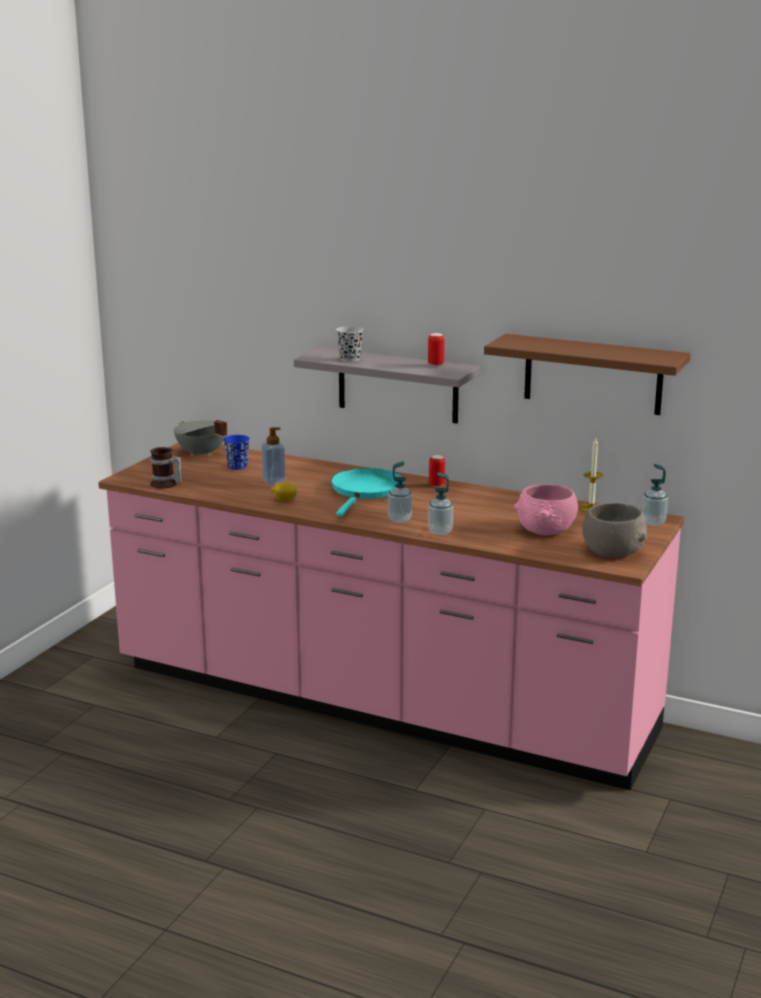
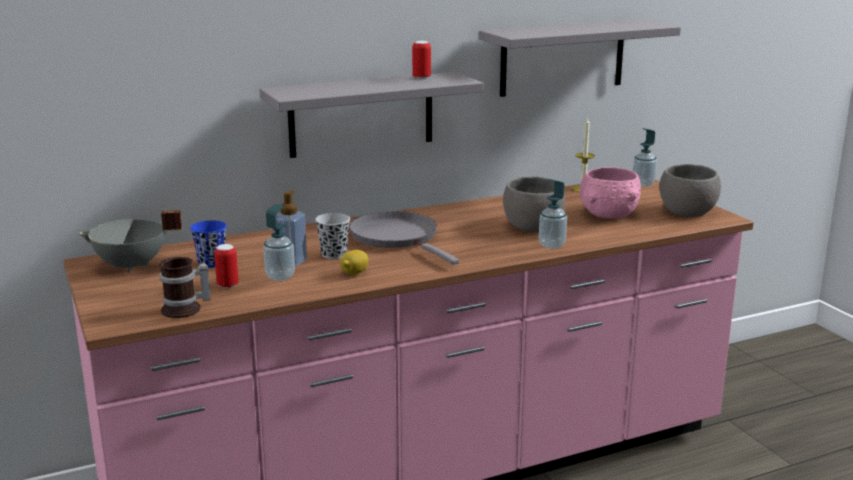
camera: 50 degrees left, 0 degrees up
turquoise frying pan [331,468,405,516] -> grey frying pan [349,211,459,265]
black cup [336,326,364,362] -> black cup moved to [315,213,350,259]
soap dispenser [388,461,412,523] -> soap dispenser moved to [263,204,295,281]
can [429,455,445,487] -> can moved to [214,244,239,289]
brown shelf [484,334,691,415] -> grey shelf [479,19,681,97]
none -> grey bowl [503,176,565,232]

